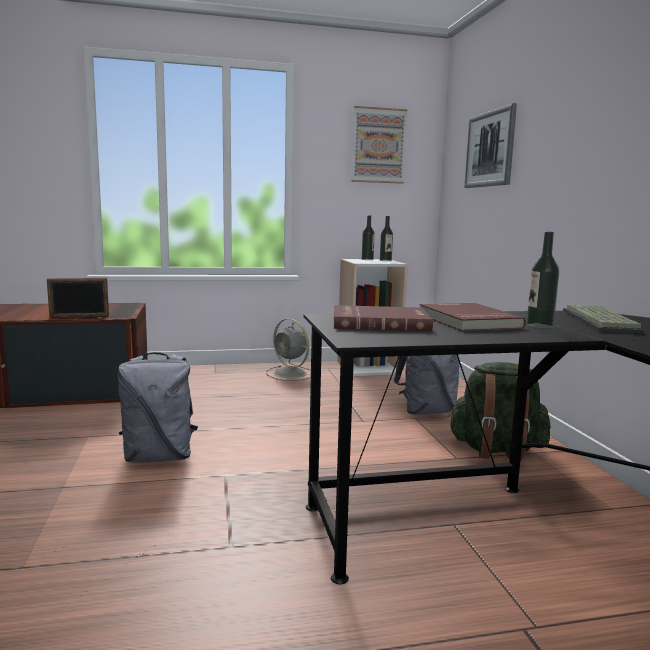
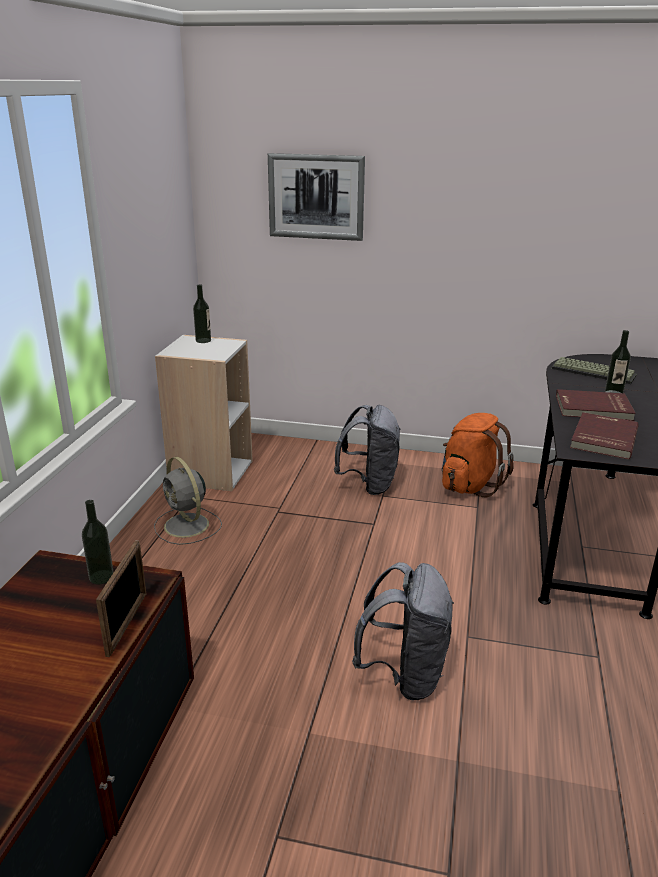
camera: 65 degrees left, 15 degrees up
grey fan [266,319,311,381] -> grey fan turned 75 degrees clockwise [154,457,222,545]
picture [352,106,408,184] -> none
bottle [362,215,375,260] -> bottle moved to [82,500,114,584]
green backpack [448,362,551,461] -> orange backpack [442,413,514,497]

